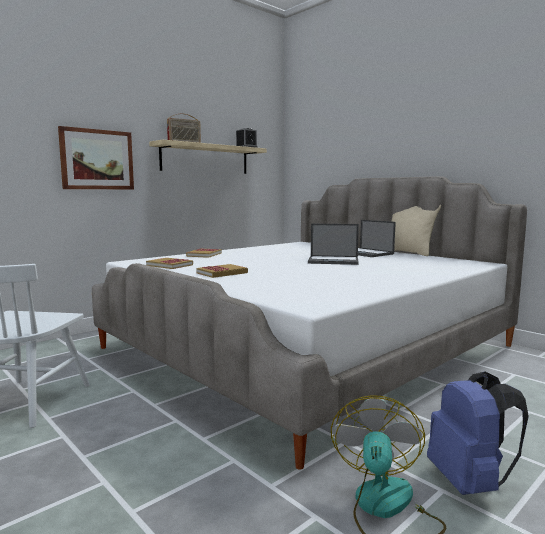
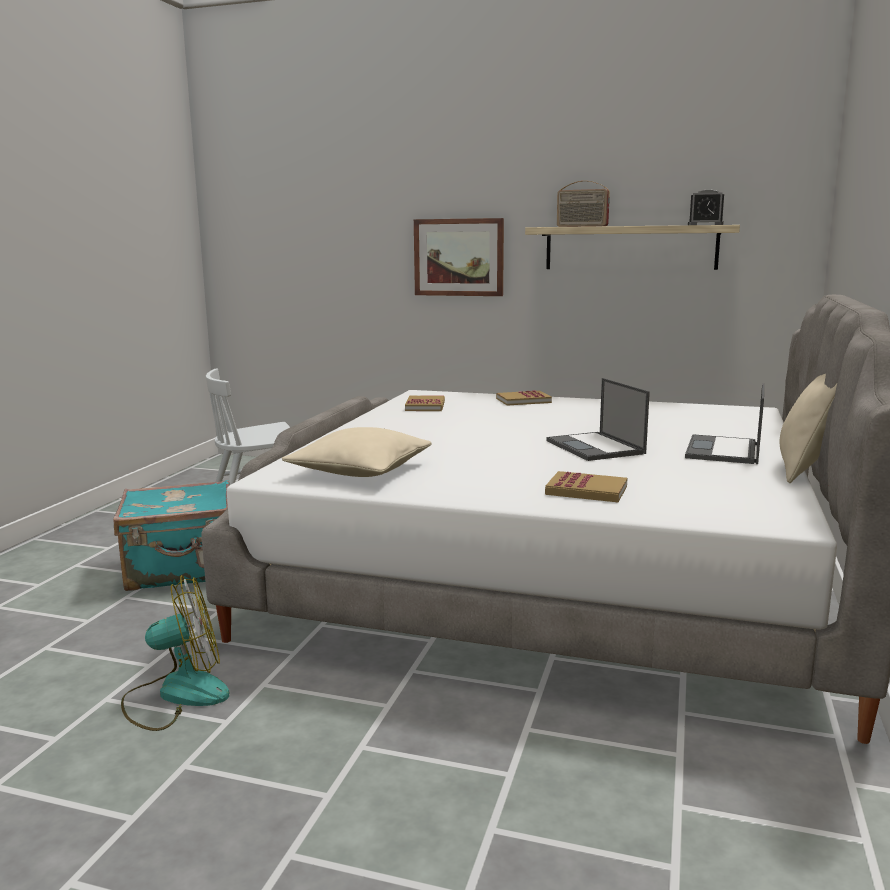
camera: 60 degrees right, 5 degrees up
book [196,264,248,278] -> book moved to [545,471,627,502]
blue backpack [427,371,529,495] -> none
none -> turquoise suitcase [113,480,230,591]
none -> beige pillow [282,427,432,477]

